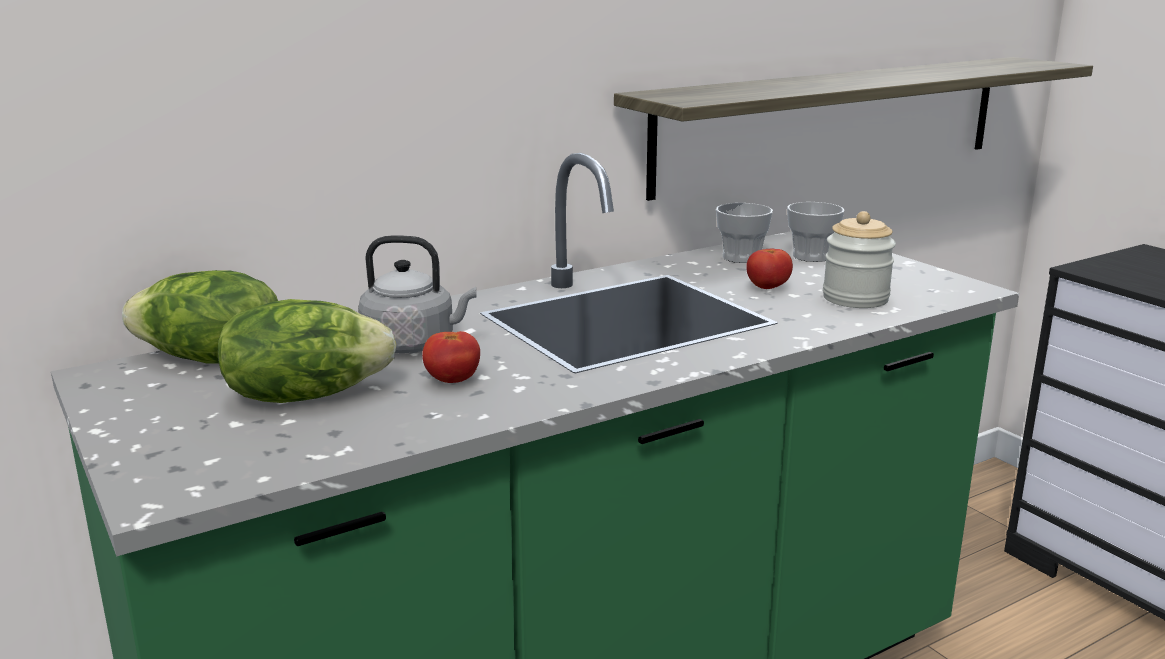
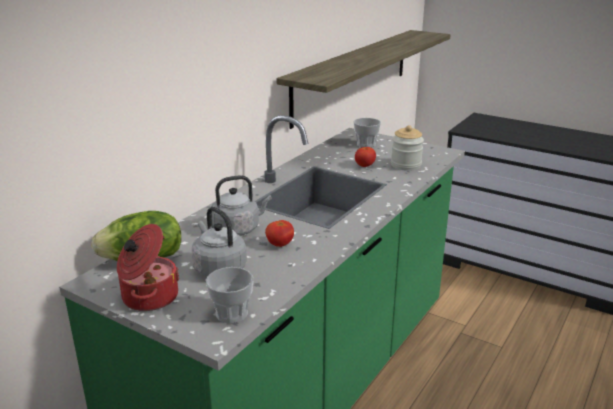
camera: 25 degrees left, 5 degrees up
lettuce [218,299,396,403] -> grey kettle [192,207,247,277]
cup [716,203,773,263] -> cup moved to [206,267,254,323]
none -> cooking pot [117,224,179,311]

